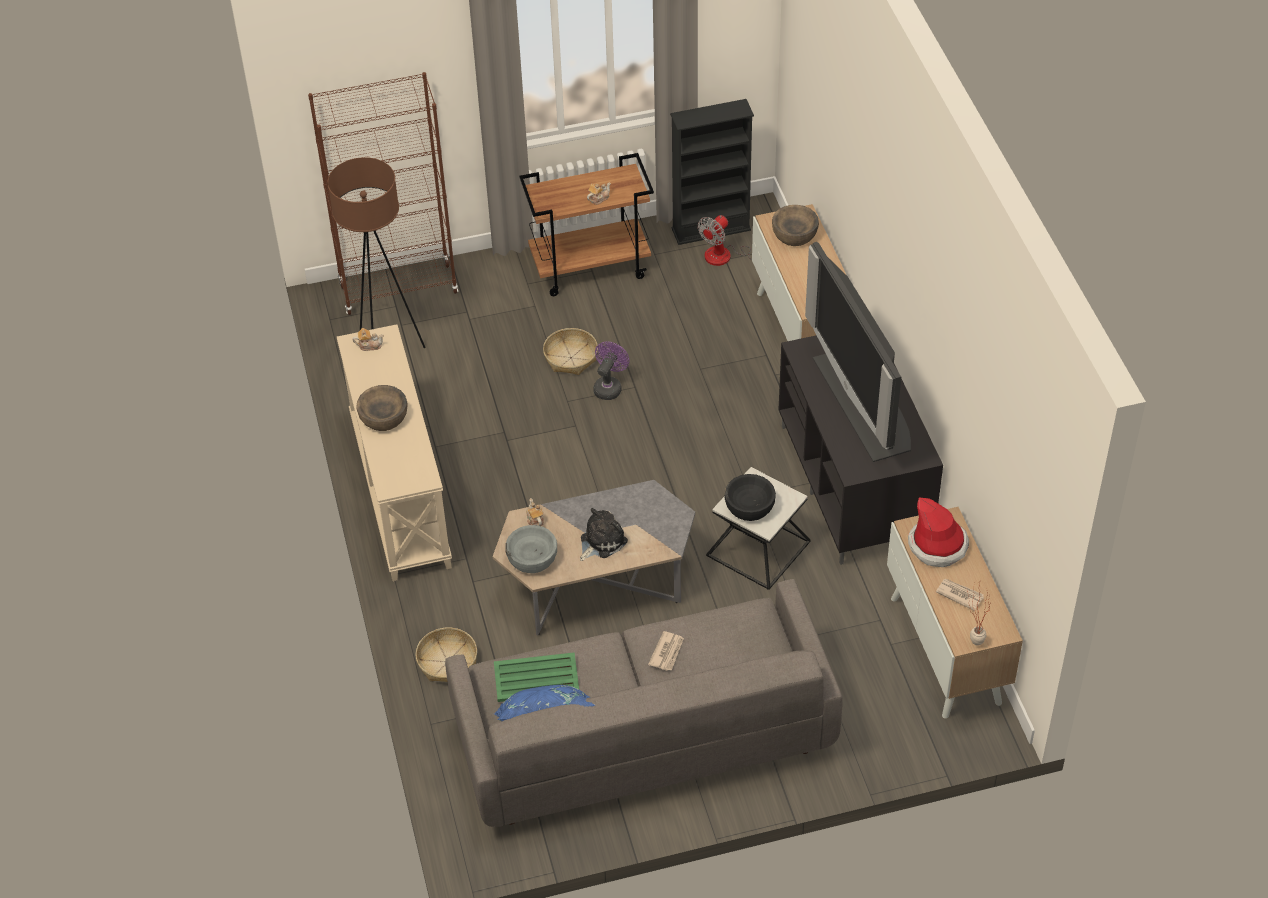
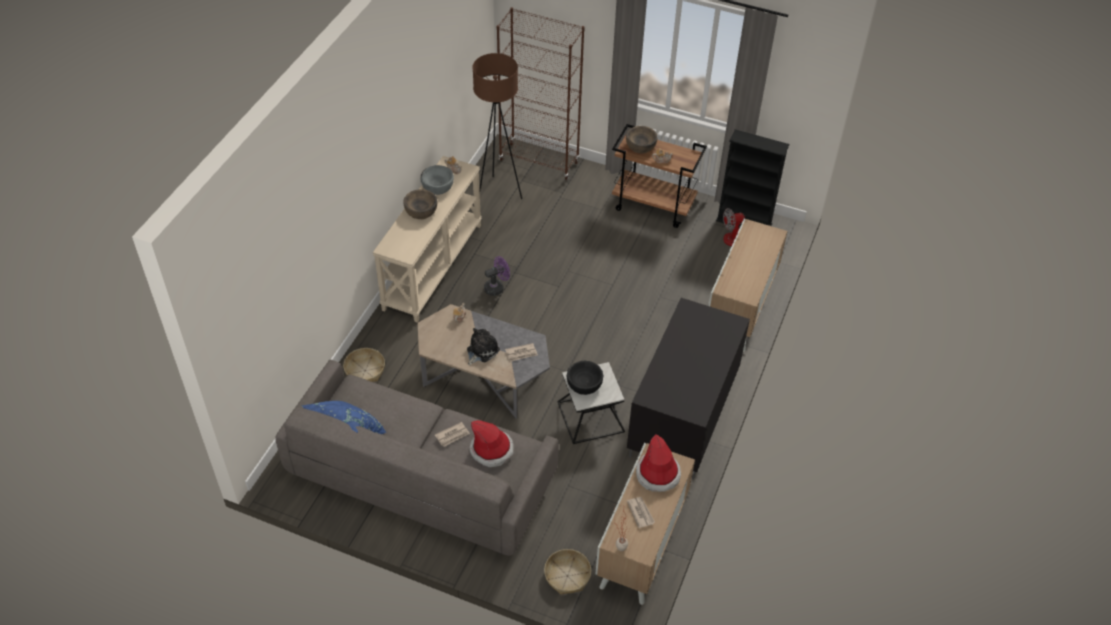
camera: 35 degrees right, 0 degrees up
green tray [494,652,579,702] -> none
grey bowl [505,525,557,573] -> grey bowl moved to [421,165,454,195]
basket [543,328,598,375] -> basket moved to [544,549,591,595]
plush toy [580,508,628,561] -> plush toy turned 45 degrees counterclockwise [467,328,500,366]
purple fan [593,342,630,400] -> purple fan moved to [484,256,510,296]
brown bowl [772,205,819,246] -> brown bowl moved to [626,126,658,154]
television [805,242,911,462] -> none
none -> hat [470,420,514,467]
none -> newspaper [505,343,538,362]

